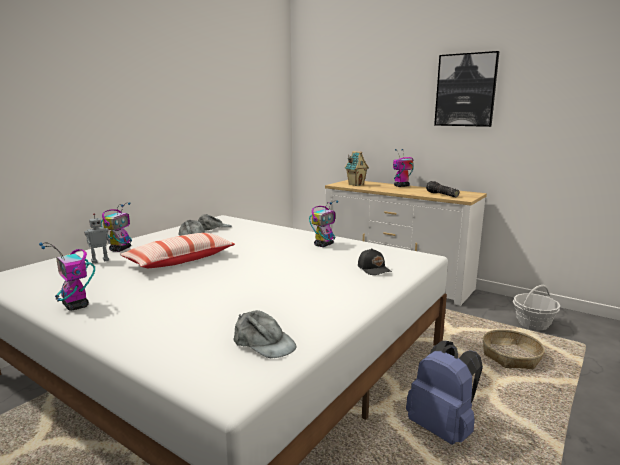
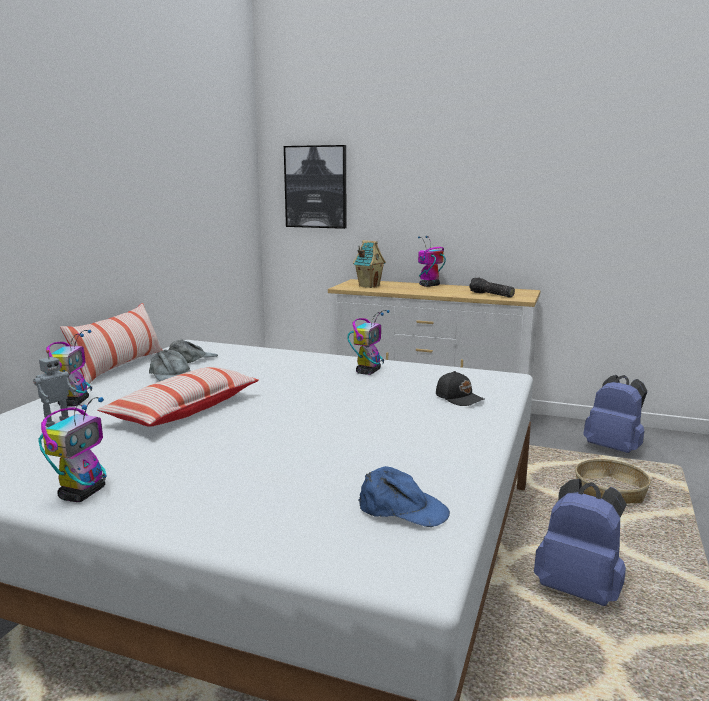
camera: 15 degrees left, 0 degrees up
toy robot [39,242,95,311] -> toy robot turned 105 degrees counterclockwise [38,397,107,502]
grey cap [234,310,297,358] -> blue cap [359,466,450,527]
picture [434,51,499,127] -> picture moved to [284,145,346,229]
basket [513,285,560,330] -> blue backpack [583,375,647,453]
none -> pillow [60,303,162,386]

